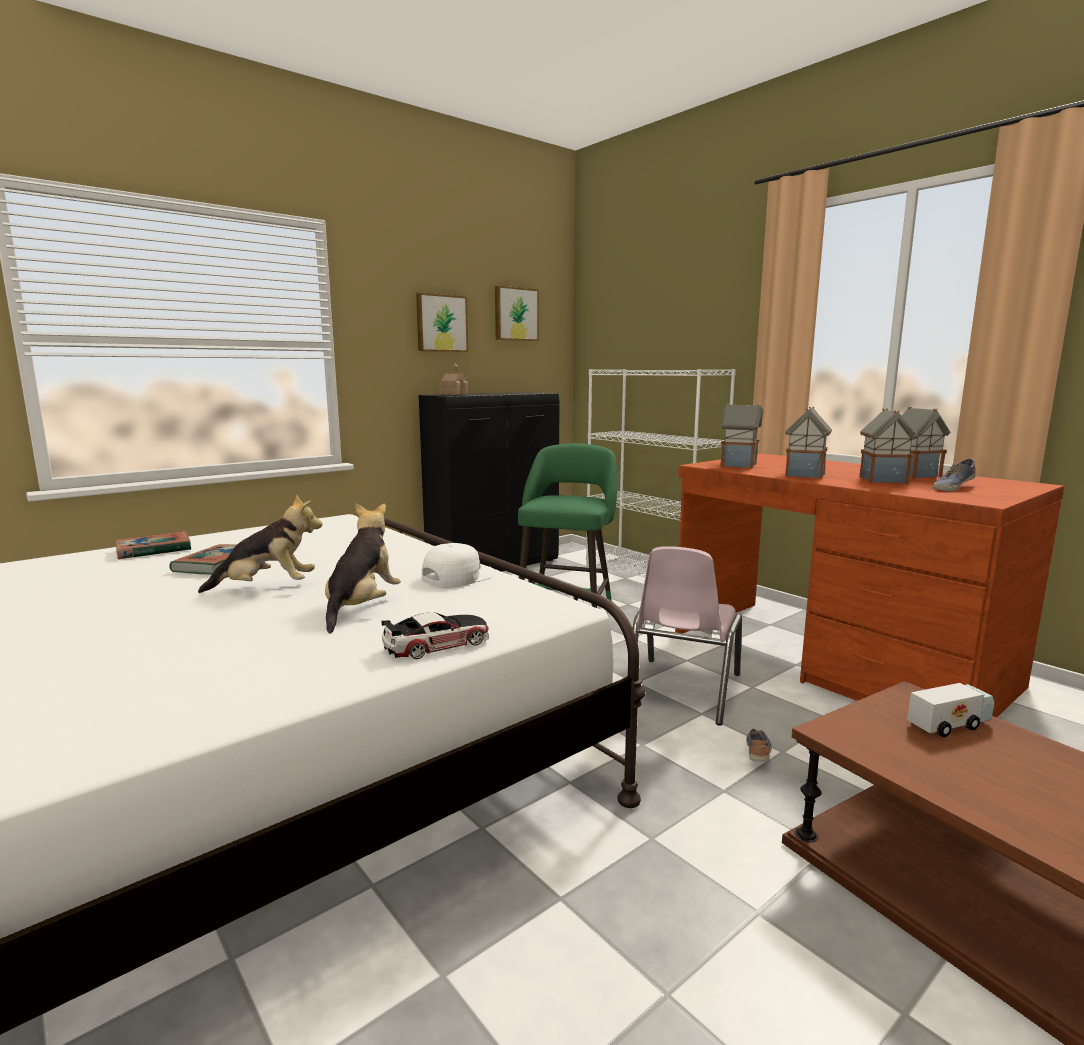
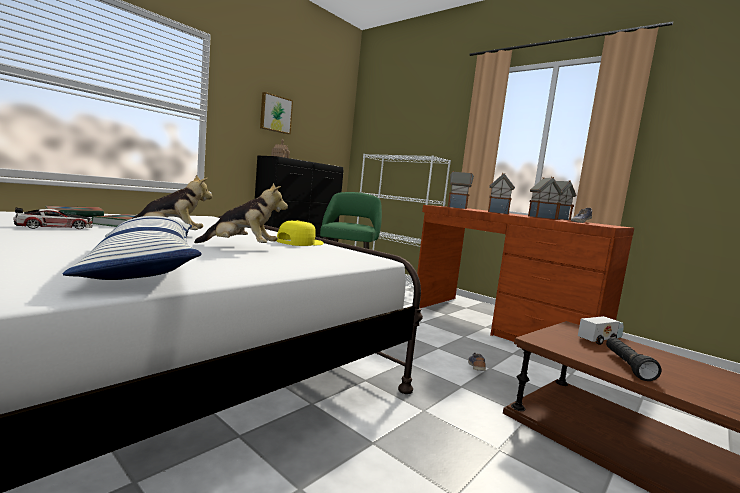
camera: 10 degrees left, 5 degrees down
plush toy [325,503,401,633] -> plush toy turned 90 degrees clockwise [194,183,288,243]
toy car [381,612,489,659] -> toy car moved to [13,207,93,229]
white cap [422,543,495,587] -> yellow cap [277,220,324,246]
picture [495,286,539,341] -> none
pink chair [633,546,742,726] -> none
none -> pillow [63,216,202,280]
none -> black flashlight [606,337,661,381]

